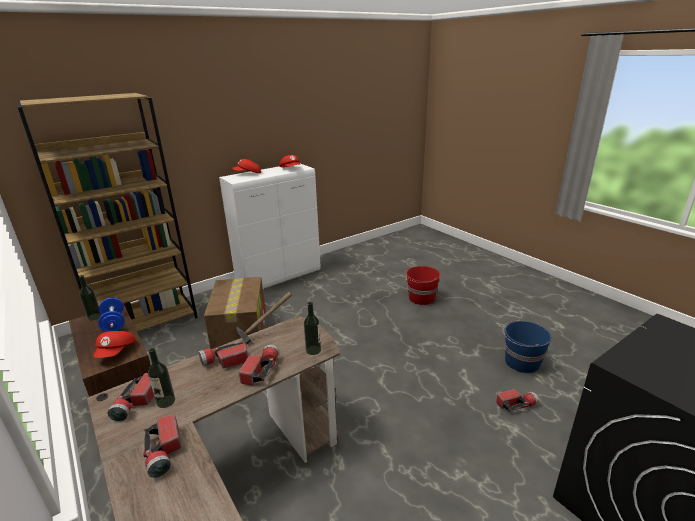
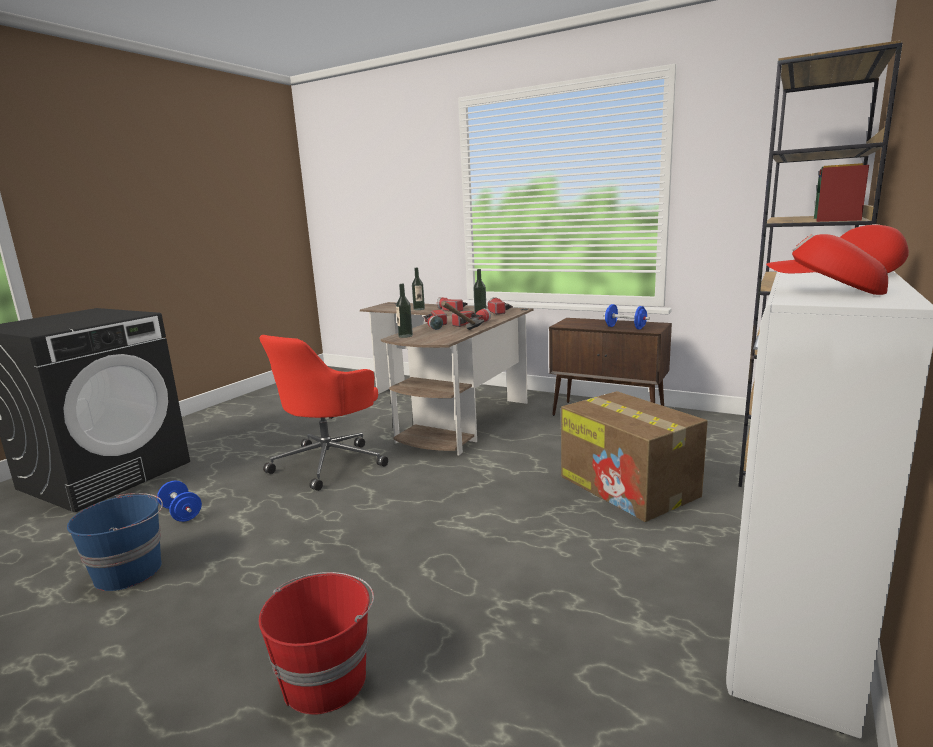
camera: 155 degrees right, 10 degrees down
bottle [79,275,101,320] -> bottle moved to [412,268,425,310]
red cap [93,331,136,358] -> none
flashlight [496,389,539,411] -> blue dumbbell [157,481,202,522]
none -> red office chair [260,335,388,491]

